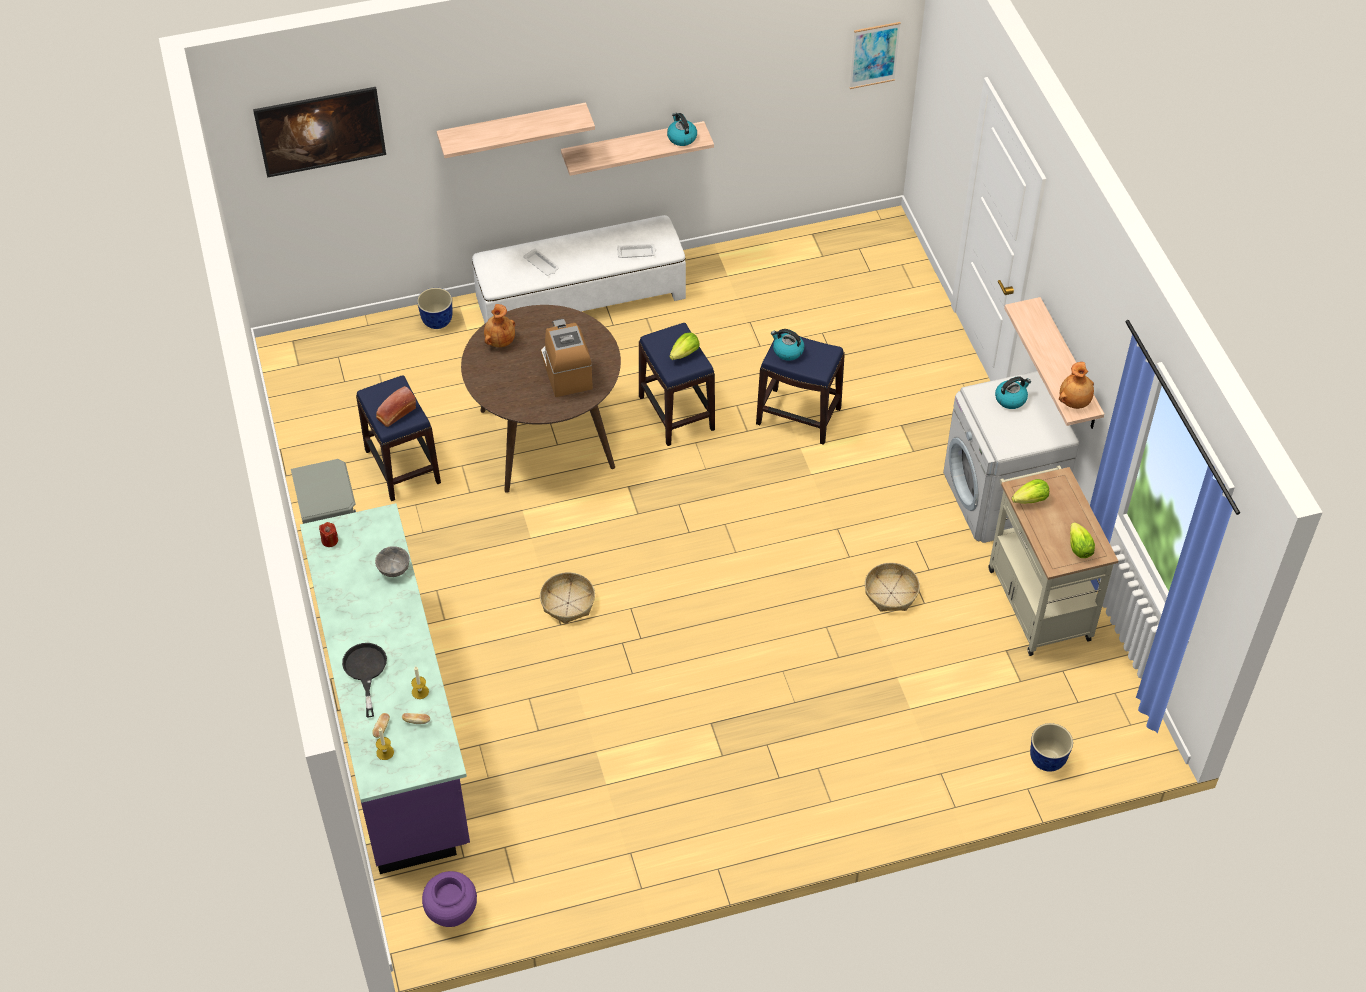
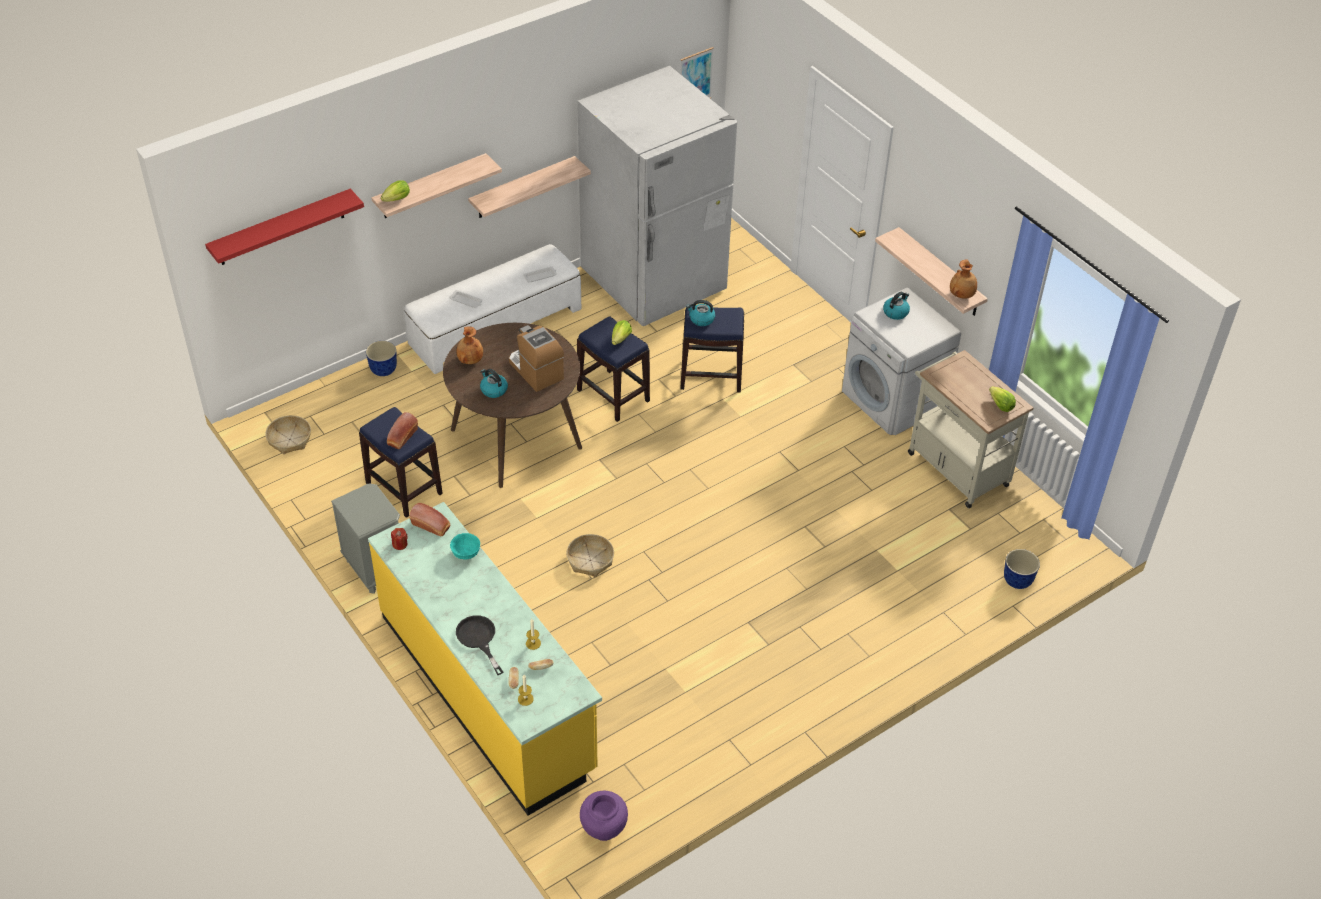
camera: 20 degrees left, 5 degrees down
picture [253,87,386,178] -> red shelf [205,189,364,265]
purple counter [300,503,470,874] -> yellow counter [368,502,602,816]
grey bowl [375,546,410,577] -> turquoise bowl [450,533,480,559]
kettle [667,113,697,146] -> kettle moved to [480,369,508,398]
basket [865,562,920,612] -> basket moved to [265,415,311,454]
lettuce [1012,479,1049,504] -> lettuce moved to [381,180,410,202]
none -> bread [409,503,450,536]
none -> white fridge [577,66,737,326]

